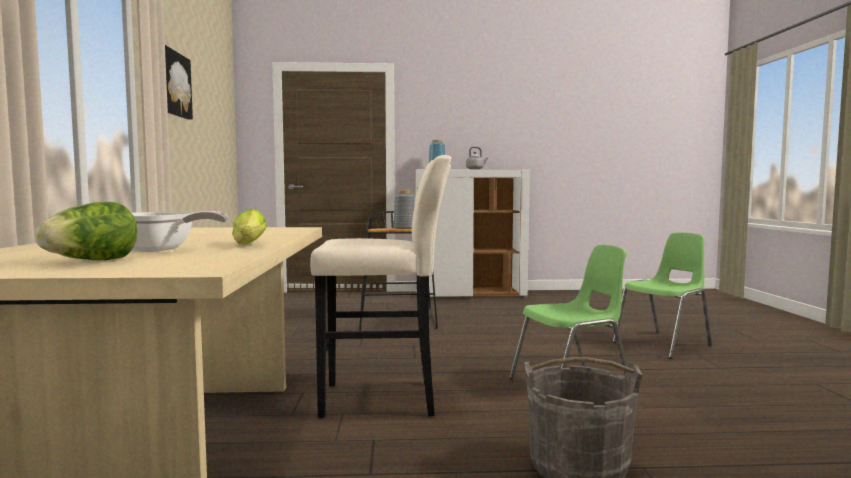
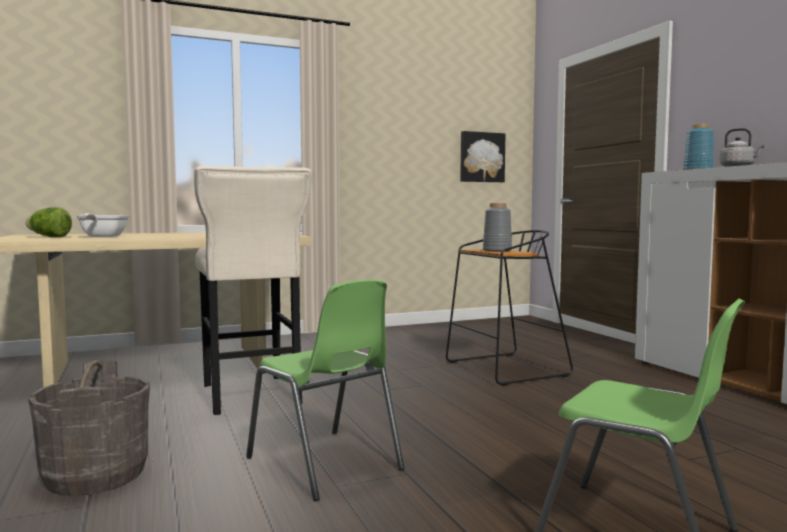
camera: 70 degrees right, 0 degrees up
picture [165,45,193,119] -> picture moved to [460,131,505,182]
lettuce [232,209,267,244] -> none

